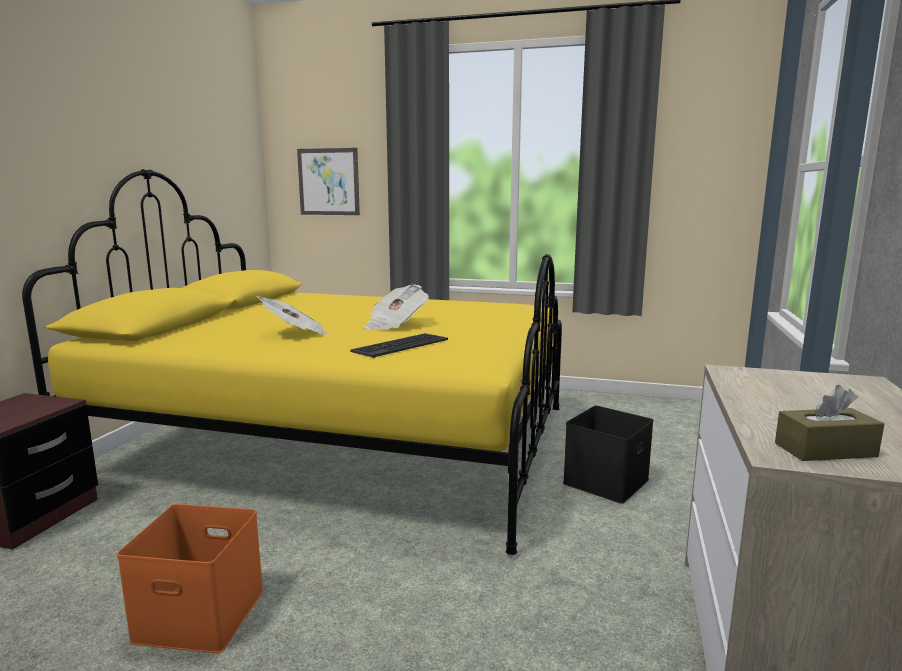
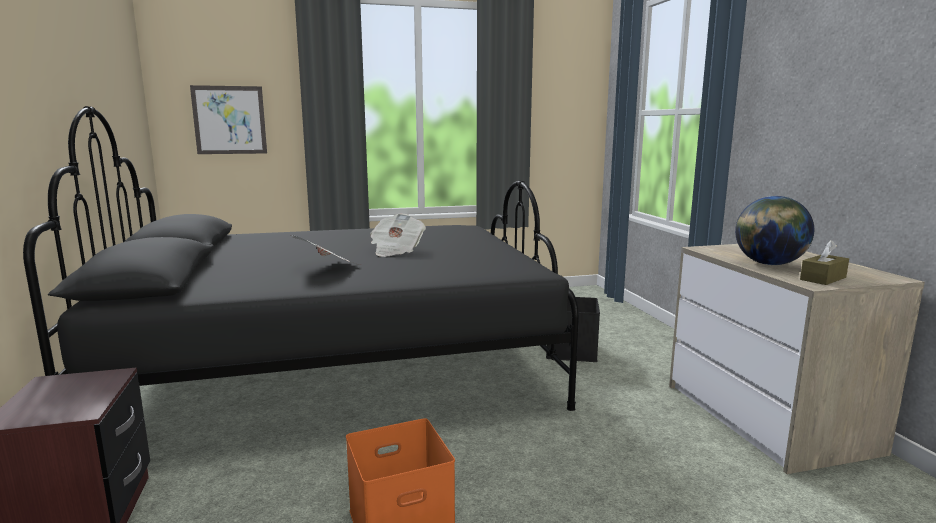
camera: 30 degrees left, 0 degrees up
yellow bed [22,169,562,555] -> black bed [23,106,579,411]
keyboard [350,333,448,358] -> none
none -> globe [735,196,814,265]

